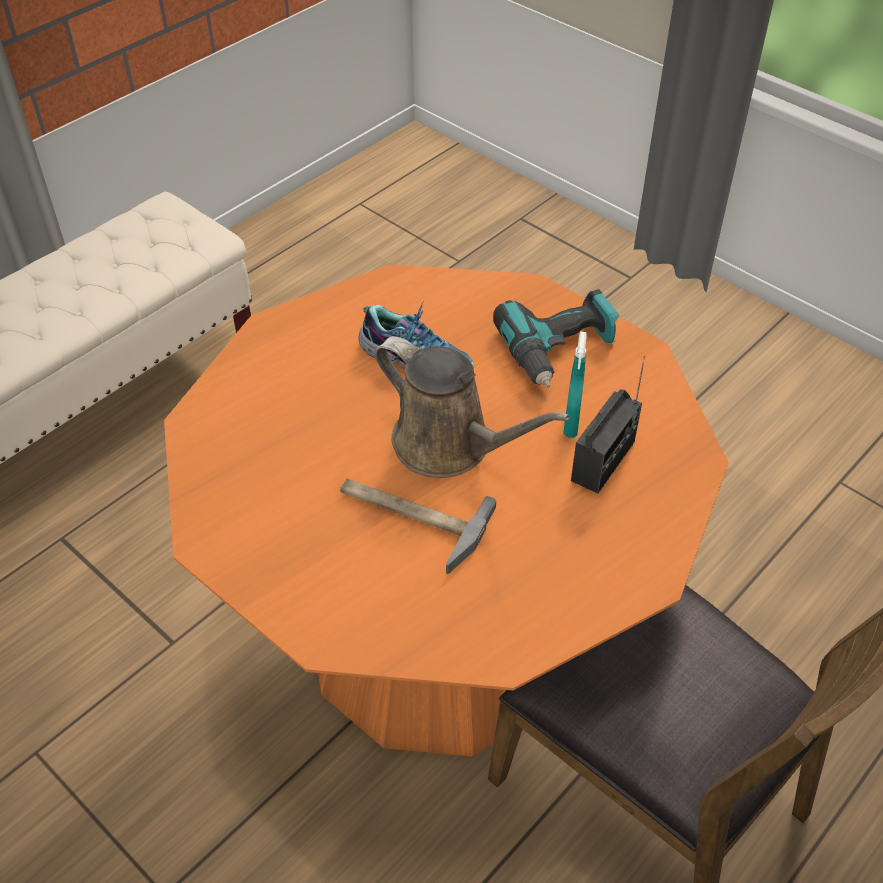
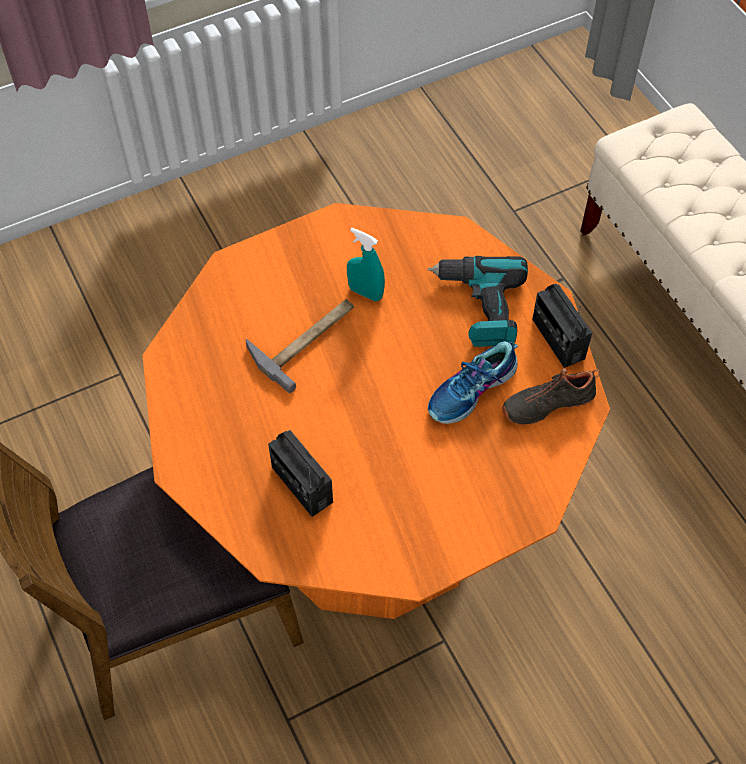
camera: 110 degrees right, 10 degrees up
brown watering can [375,336,570,478] -> none
power drill [493,289,619,388] -> power drill moved to [428,256,528,347]
turquoise spray bottle [563,332,587,438] -> turquoise spray bottle moved to [347,228,385,301]
none -> black shoe [502,368,600,425]
none -> radio [532,284,592,368]

